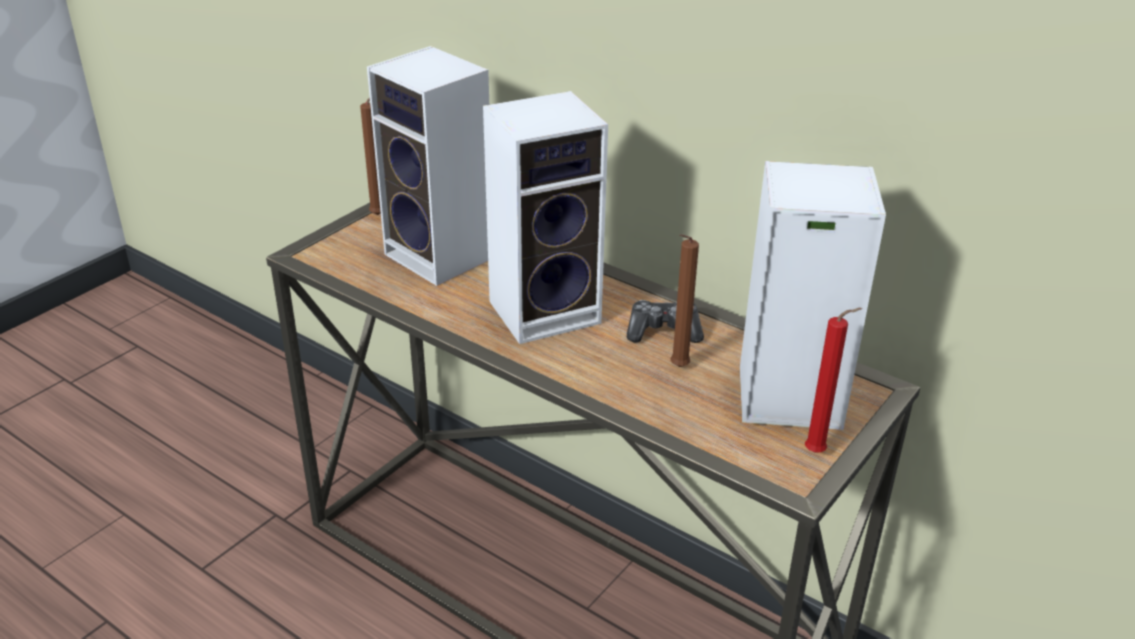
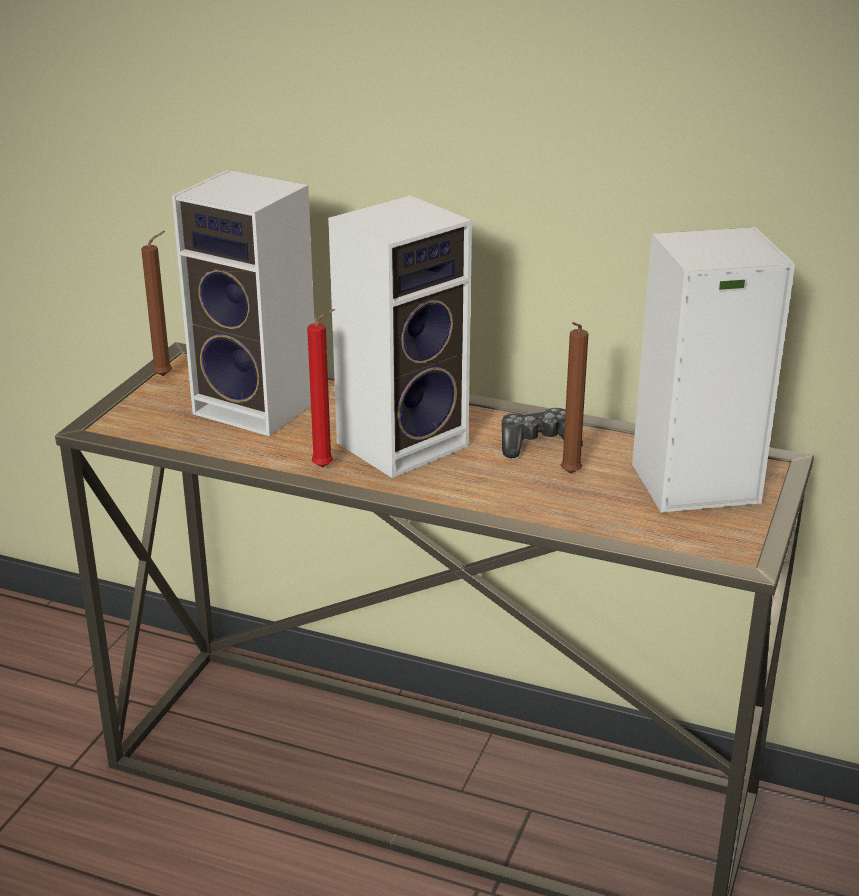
camera: 15 degrees left, 5 degrees down
red candle [805,308,862,453] -> red candle moved to [307,309,335,468]

